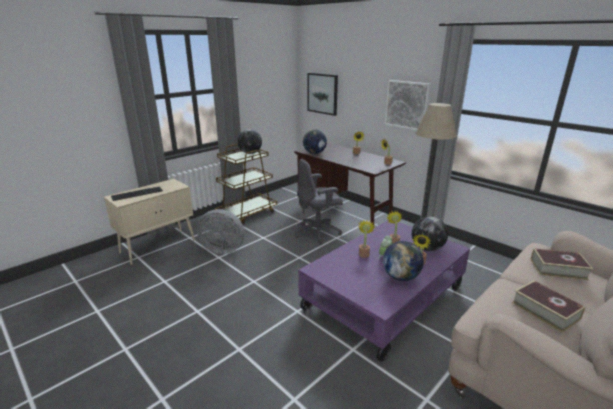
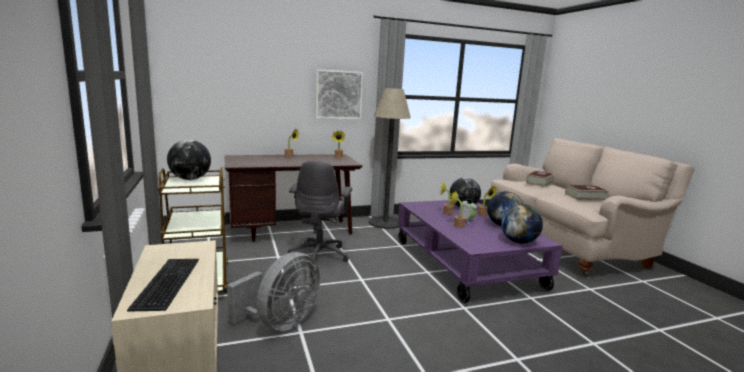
camera: 65 degrees left, 10 degrees down
globe [303,130,327,154] -> globe moved to [501,204,543,244]
picture [308,73,338,116] -> none

